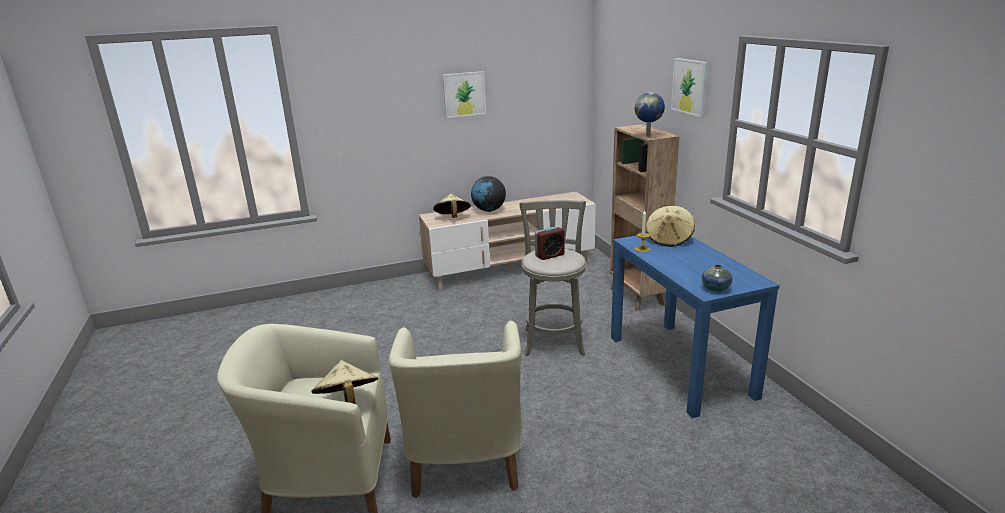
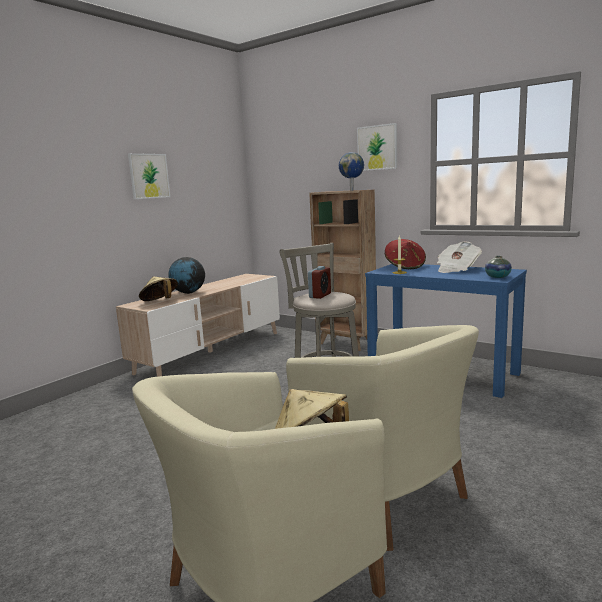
camera: 35 degrees left, 10 degrees down
beige hat [645,206,695,247] -> red hat [385,239,426,269]
none -> newspaper [437,242,482,273]

